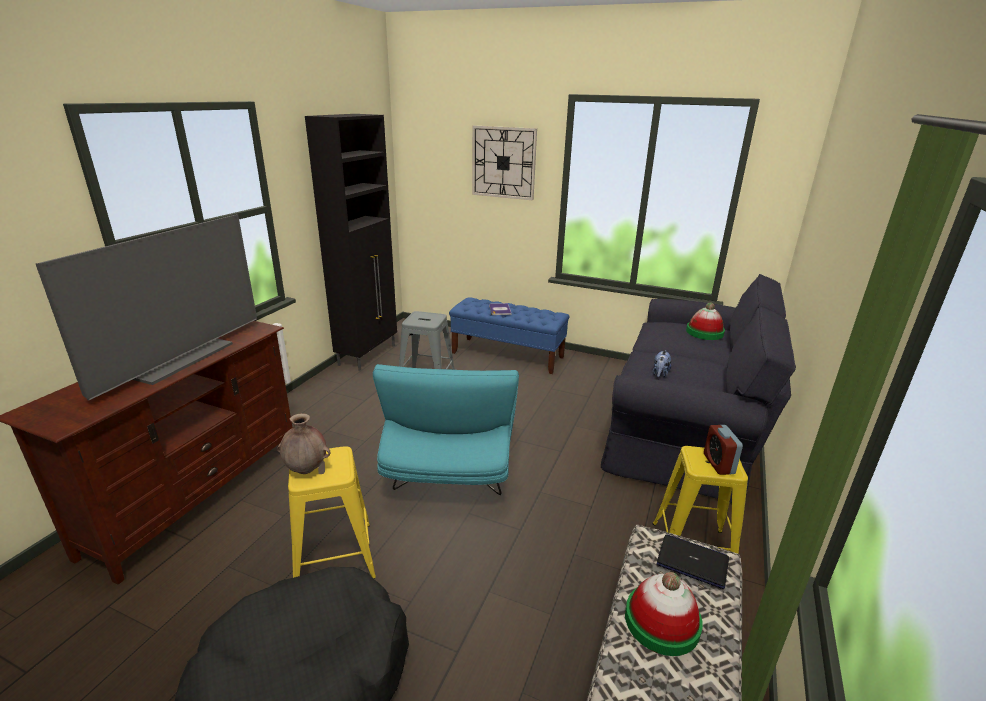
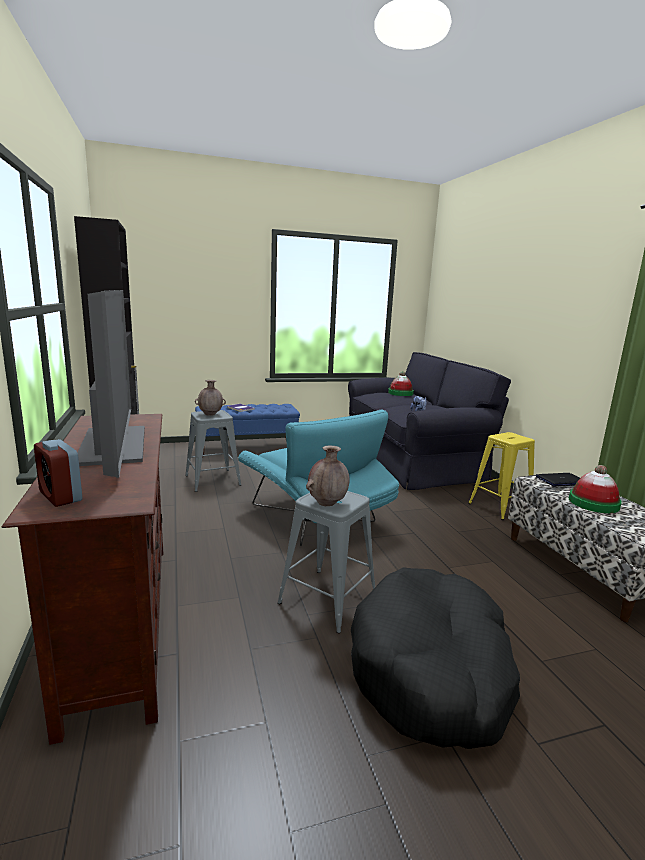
camera: 40 degrees left, 10 degrees down
yellow stool [288,446,376,579] -> grey stool [277,491,375,633]
wall clock [472,126,537,200] -> none
alarm clock [704,425,743,475] -> alarm clock moved to [34,439,82,507]
none -> brown vase [195,380,226,416]

